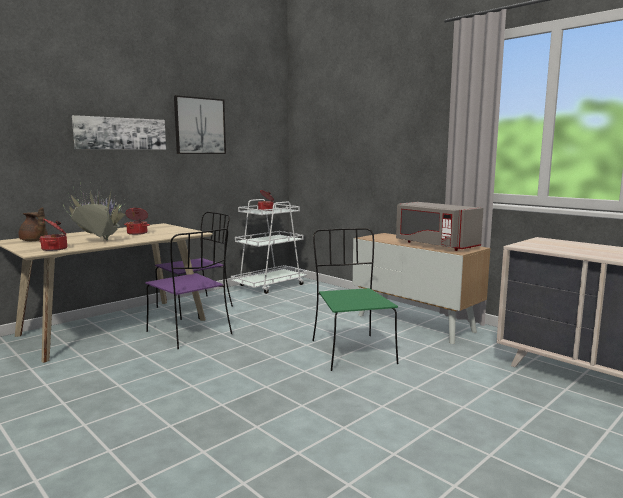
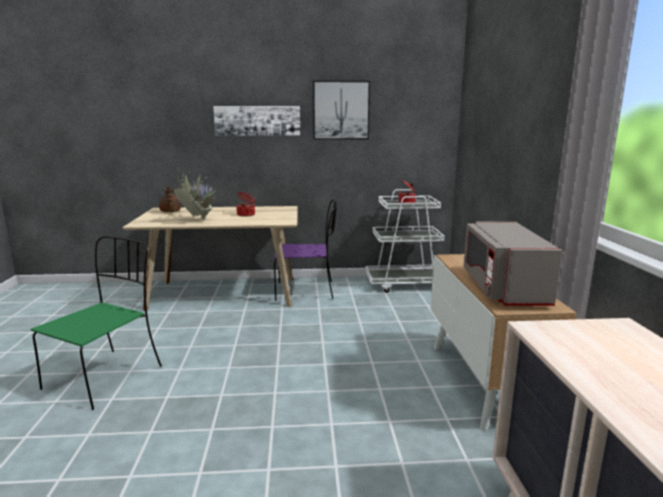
camera: 40 degrees right, 5 degrees up
cooking pot [39,218,67,251] -> none
purple chair [145,228,232,349] -> none
green chair [312,228,398,371] -> green chair moved to [31,236,162,410]

